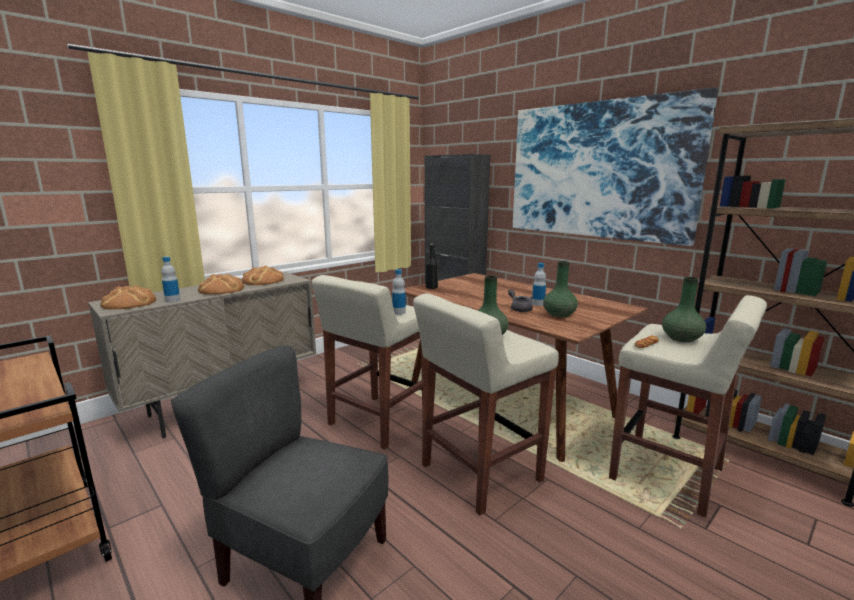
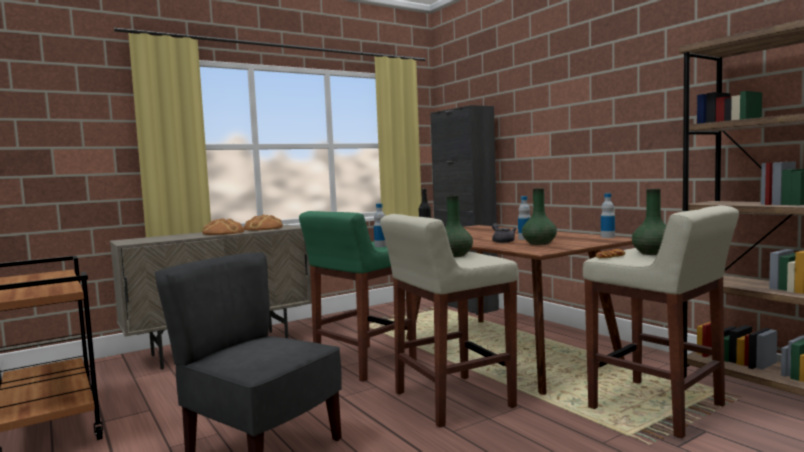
camera: 10 degrees right, 10 degrees down
bread [100,285,157,309] -> none
bottle [161,257,180,303] -> bottle moved to [601,193,615,238]
beige stool [312,275,424,450] -> green stool [299,211,417,382]
picture [513,87,718,246] -> none

